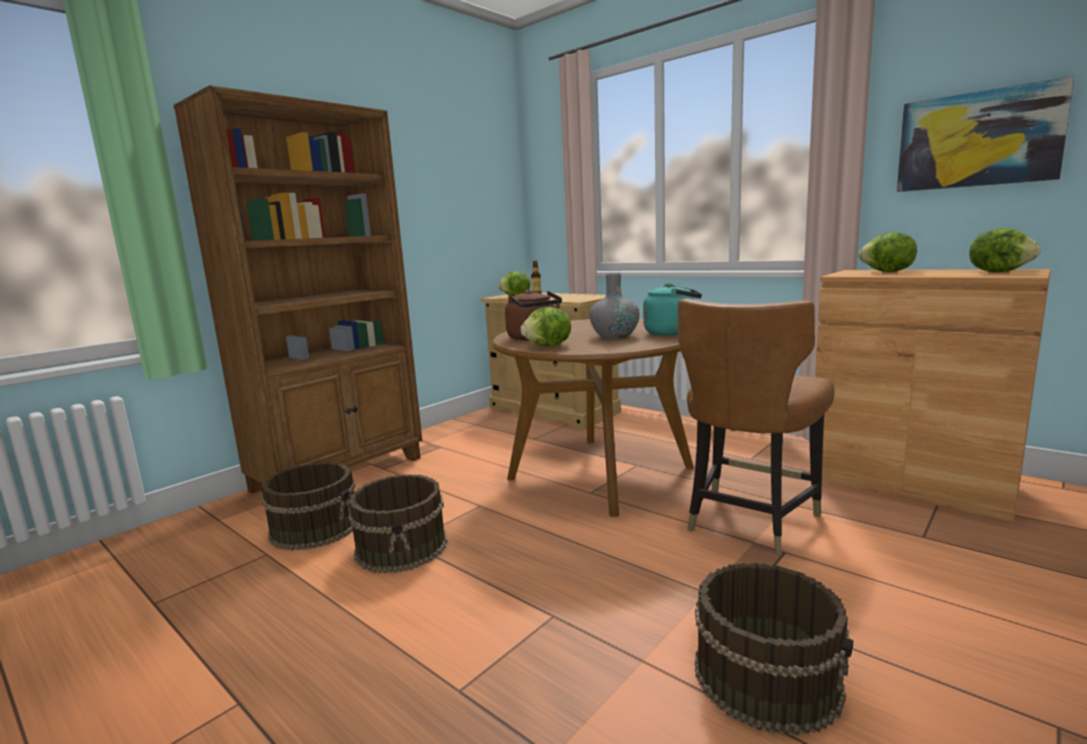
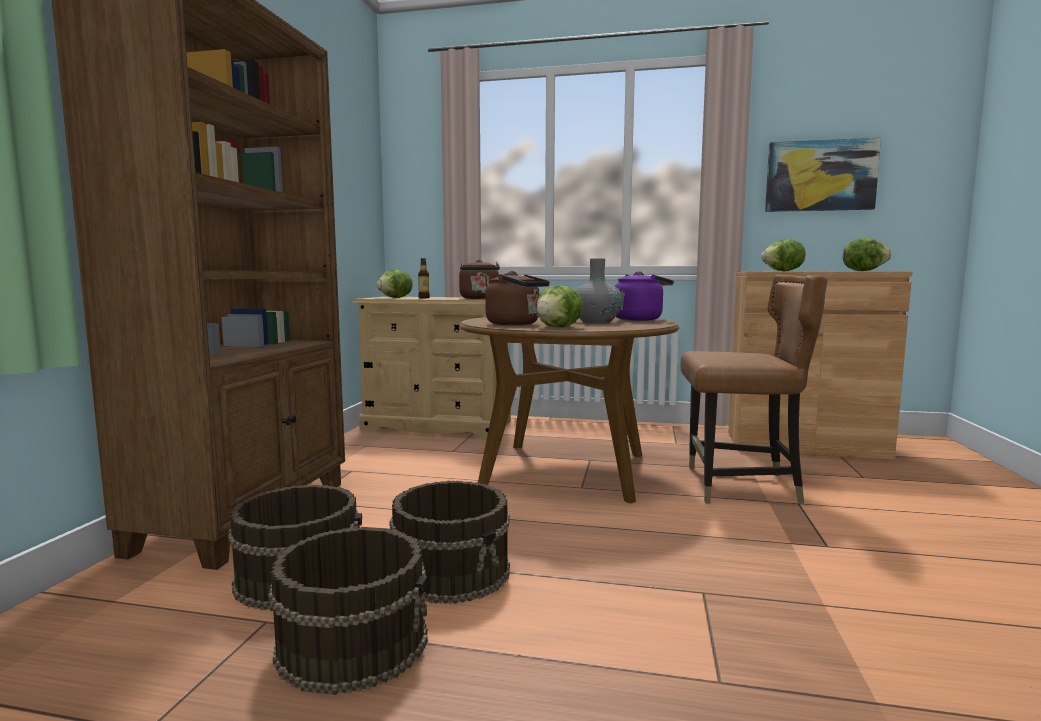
camera: 30 degrees left, 5 degrees down
turquoise kettle [643,283,702,335] -> purple kettle [615,271,674,321]
brown chair [678,298,835,556] -> brown chair turned 90 degrees counterclockwise [680,275,828,504]
brown bucket [695,563,853,736] -> brown bucket moved to [269,527,428,695]
none -> brown kettle [459,259,508,299]

